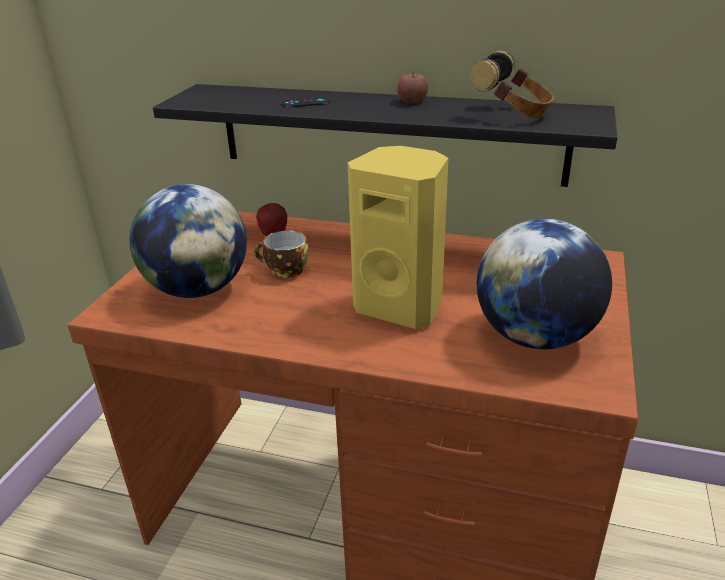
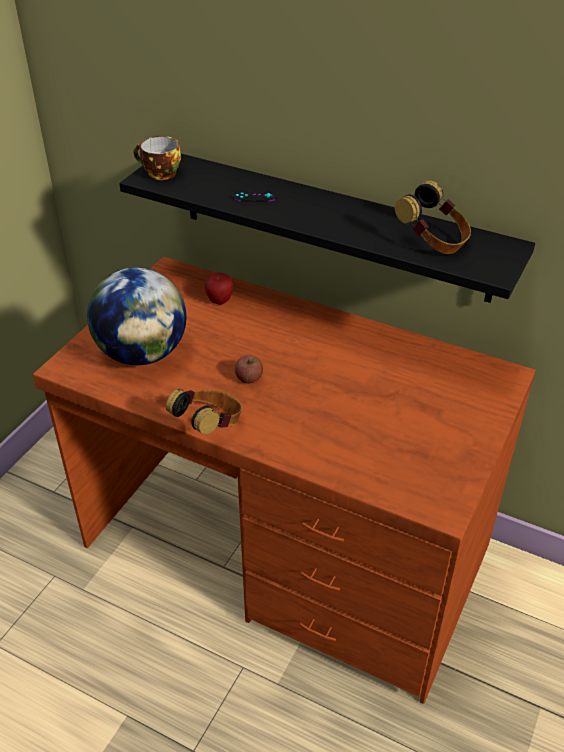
camera: 10 degrees right, 10 degrees up
cup [254,230,309,278] -> cup moved to [133,136,181,180]
yellow speaker [348,146,448,329] -> none
apple [397,73,428,103] -> apple moved to [235,355,263,383]
globe [477,219,612,349] -> none
none -> headphones [166,389,242,434]

